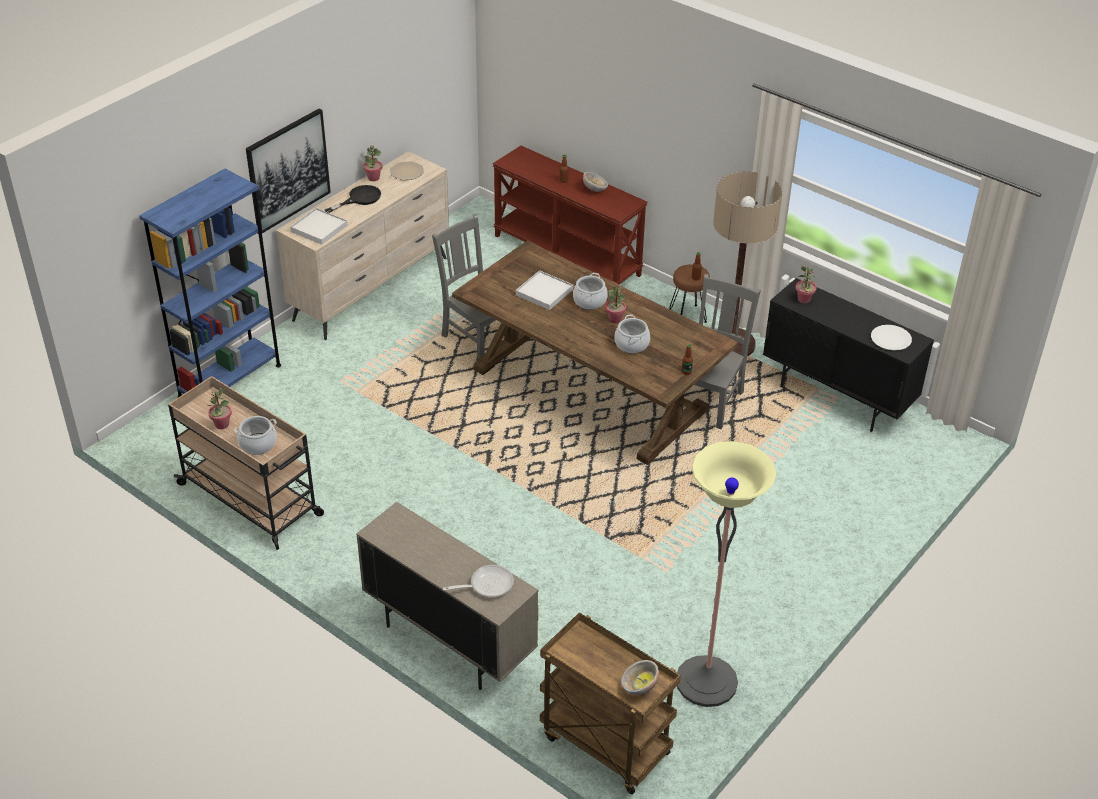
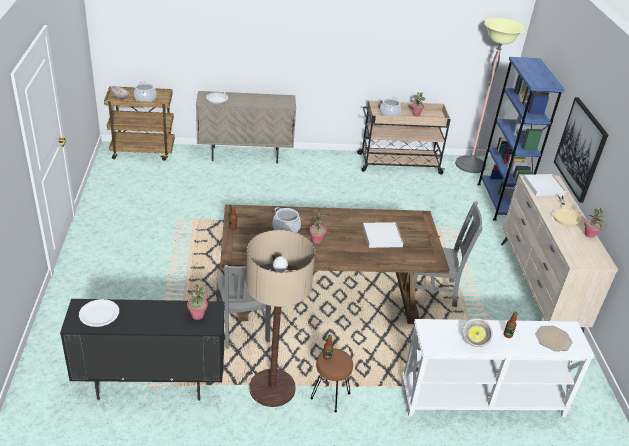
camera: 135 degrees right, 5 degrees down
black frying pan [325,185,381,213] -> beige frying pan [553,195,581,226]
plate [390,161,424,180] -> plate moved to [535,326,573,351]
brown console table [493,146,647,285] -> white console table [402,319,595,417]
cooking pot [573,273,608,310] -> cooking pot moved to [134,81,157,102]
floor lamp [677,441,776,707] -> floor lamp moved to [455,18,526,173]

